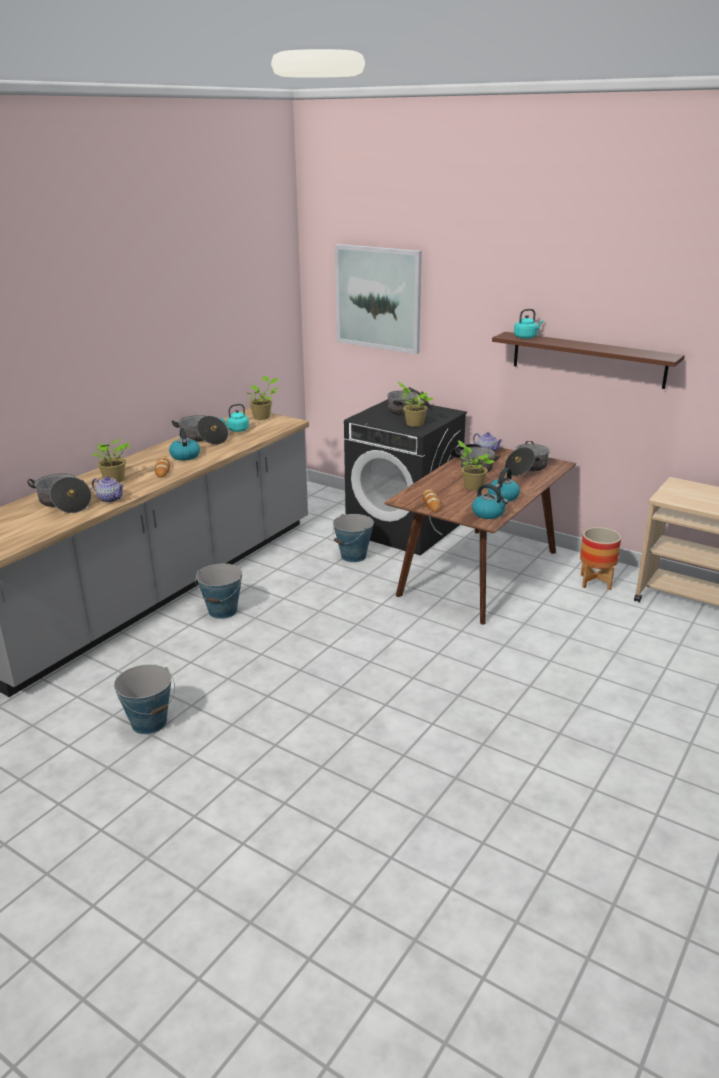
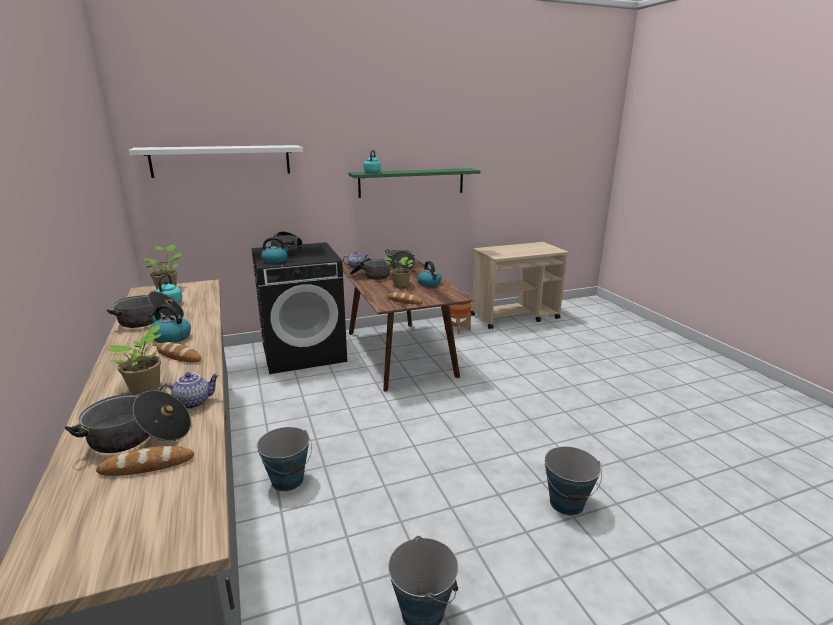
camera: 55 degrees left, 5 degrees down
bucket [333,514,374,562] -> bucket moved to [545,446,602,516]
picture [335,244,422,354] -> white shelf [128,145,303,178]
potted plant [398,382,434,427] -> none
kettle [472,484,508,519] -> kettle moved to [261,237,291,264]
brown shelf [492,332,685,389] -> green shelf [348,168,480,198]
none -> bread [96,446,194,476]

